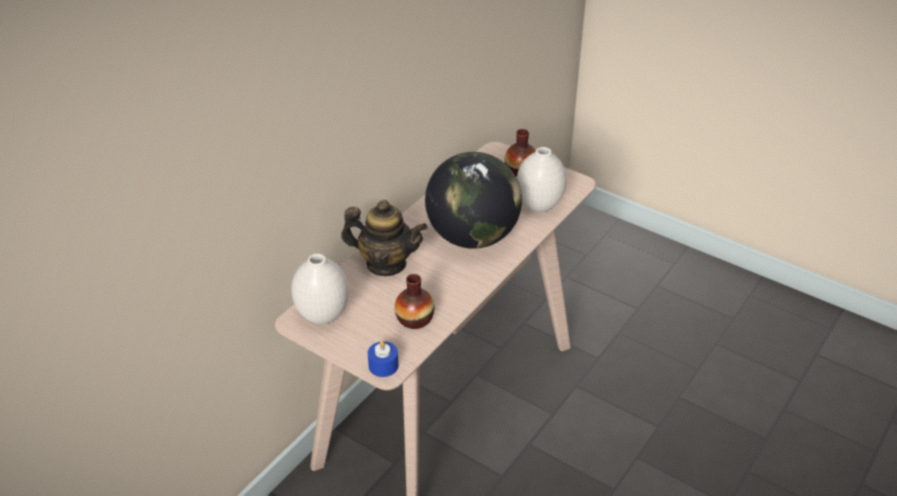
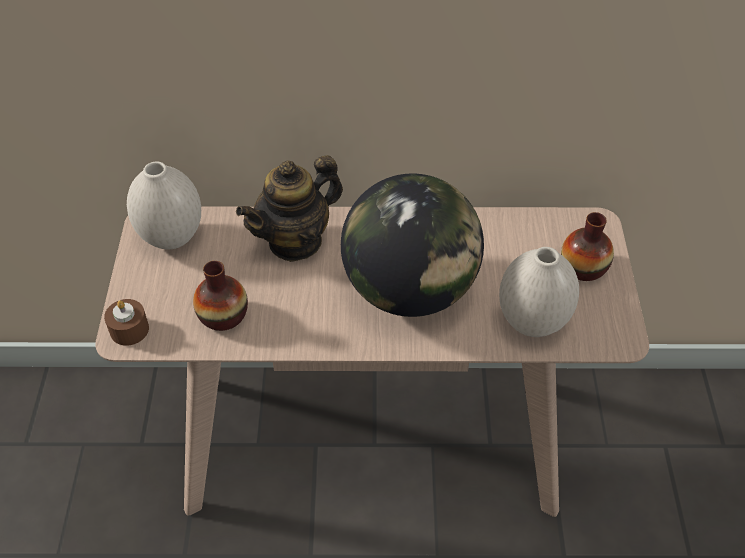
camera: 55 degrees right, 10 degrees up
teapot [341,200,428,276] -> teapot turned 75 degrees clockwise [236,155,343,262]
blue candle [368,340,398,377] -> brown candle [104,299,149,346]

